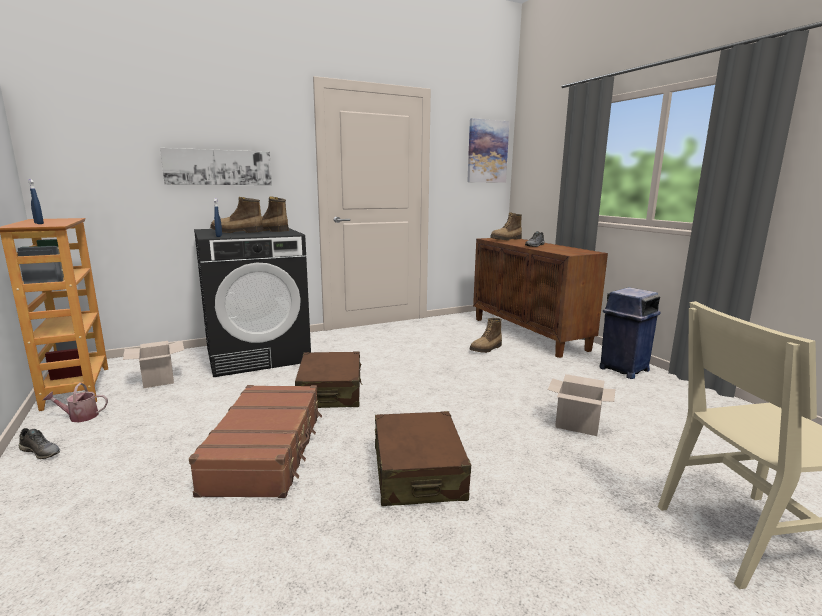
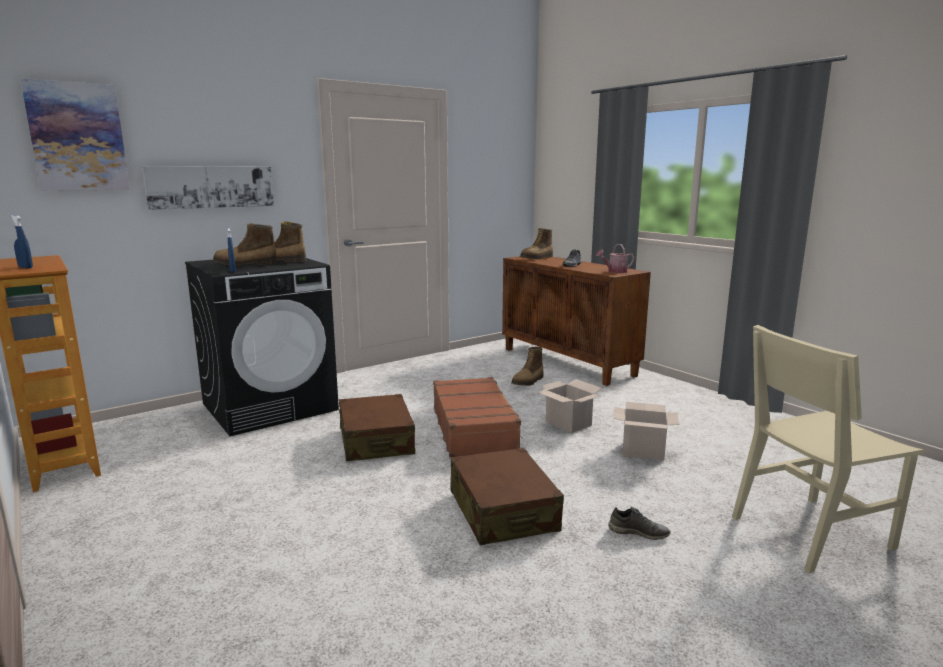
camera: 10 degrees left, 0 degrees up
grey shoe [19,428,60,459] -> grey shoe moved to [608,507,670,540]
watering can [43,383,108,422] -> watering can moved to [596,244,634,273]
cardboard box [123,341,184,388] -> cardboard box moved to [537,379,603,433]
brown suitcase [189,385,322,498] -> brown suitcase moved to [433,377,523,458]
picture [467,118,510,183] -> picture moved to [20,78,130,191]
blue trash can [600,287,661,379] -> none

